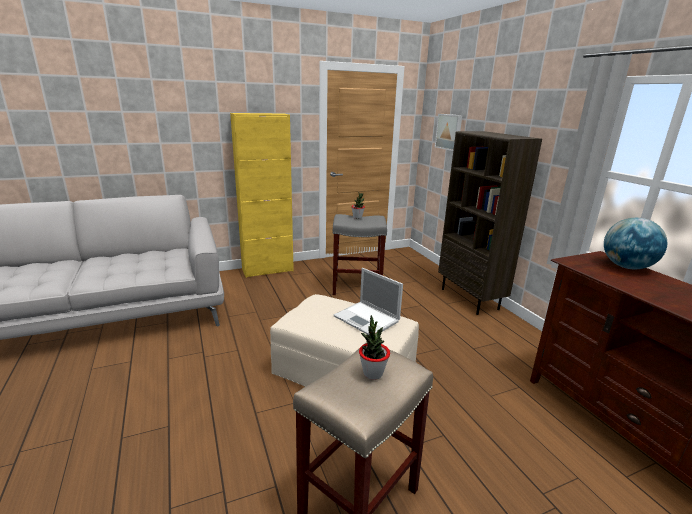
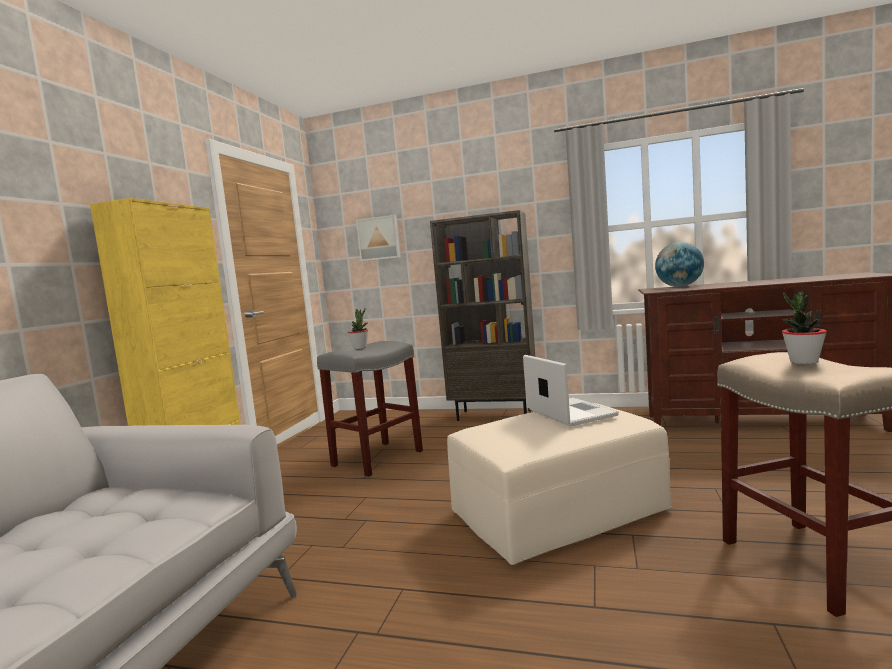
camera: 50 degrees left, 15 degrees down
laptop [334,268,403,335] -> laptop turned 105 degrees counterclockwise [523,355,619,427]

